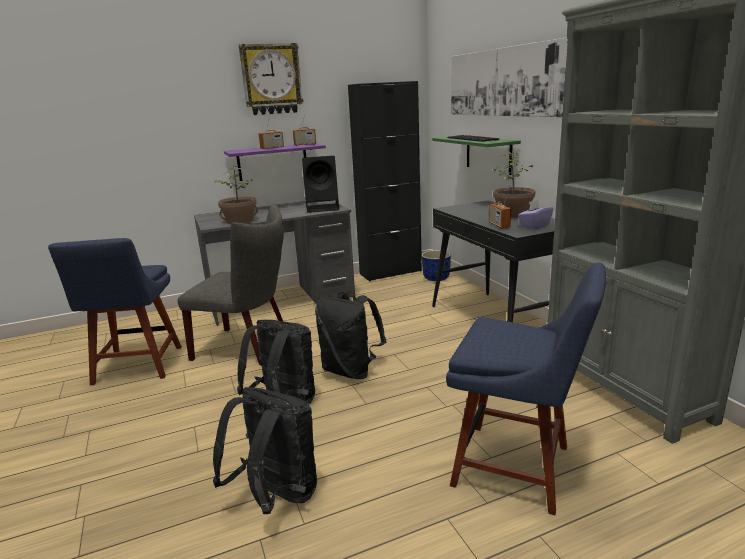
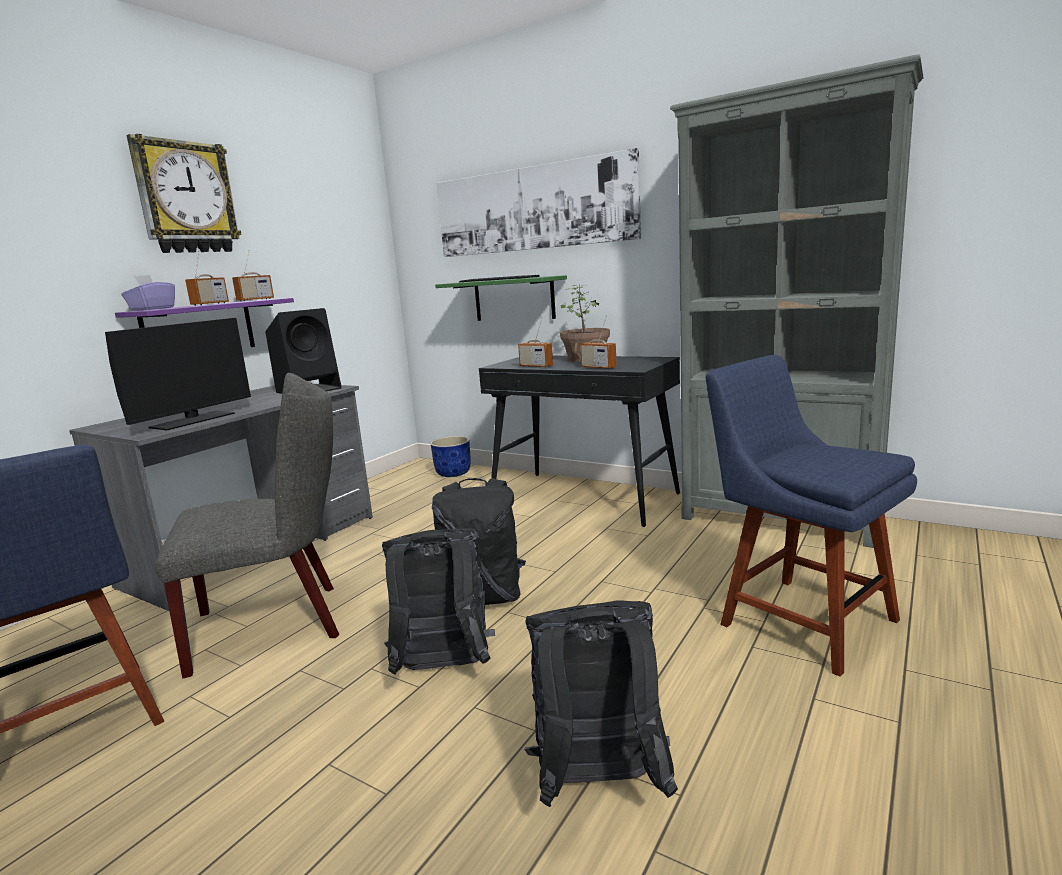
camera: 35 degrees left, 5 degrees down
potted plant [214,166,258,224] -> monitor [105,318,251,430]
black cabinet [348,81,422,281] -> none
blue chair [446,263,606,515] -> blue chair turned 120 degrees counterclockwise [706,355,917,677]
purple tissue box [518,200,553,229] -> purple tissue box moved to [121,275,175,311]
none -> radio [518,319,553,367]

